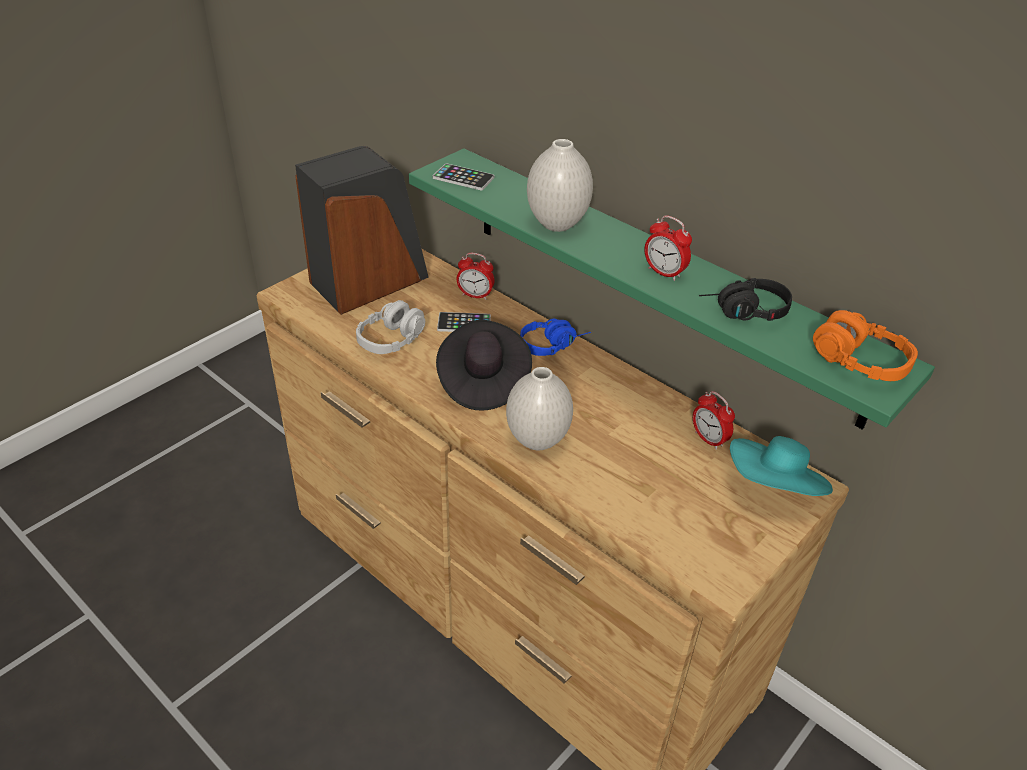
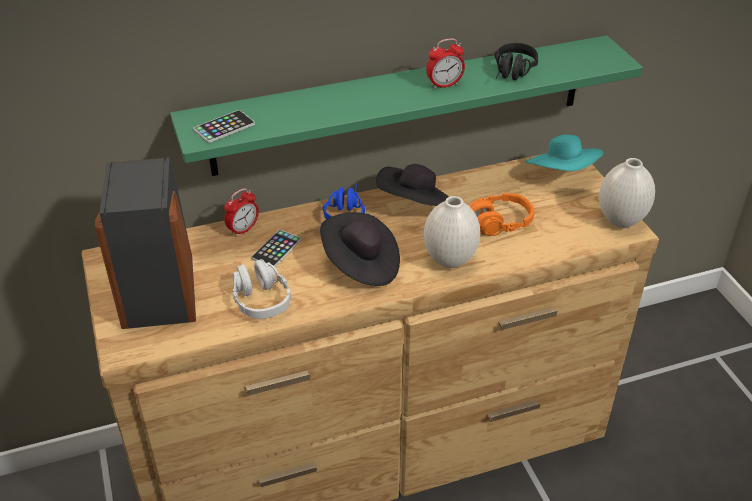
camera: 60 degrees left, 0 degrees up
white vase [527,139,593,232] -> white vase moved to [599,158,655,228]
alarm clock [693,391,735,450] -> none
orange headphones [813,310,918,381] -> orange headphones moved to [469,193,534,236]
none -> black hat [376,164,449,206]

